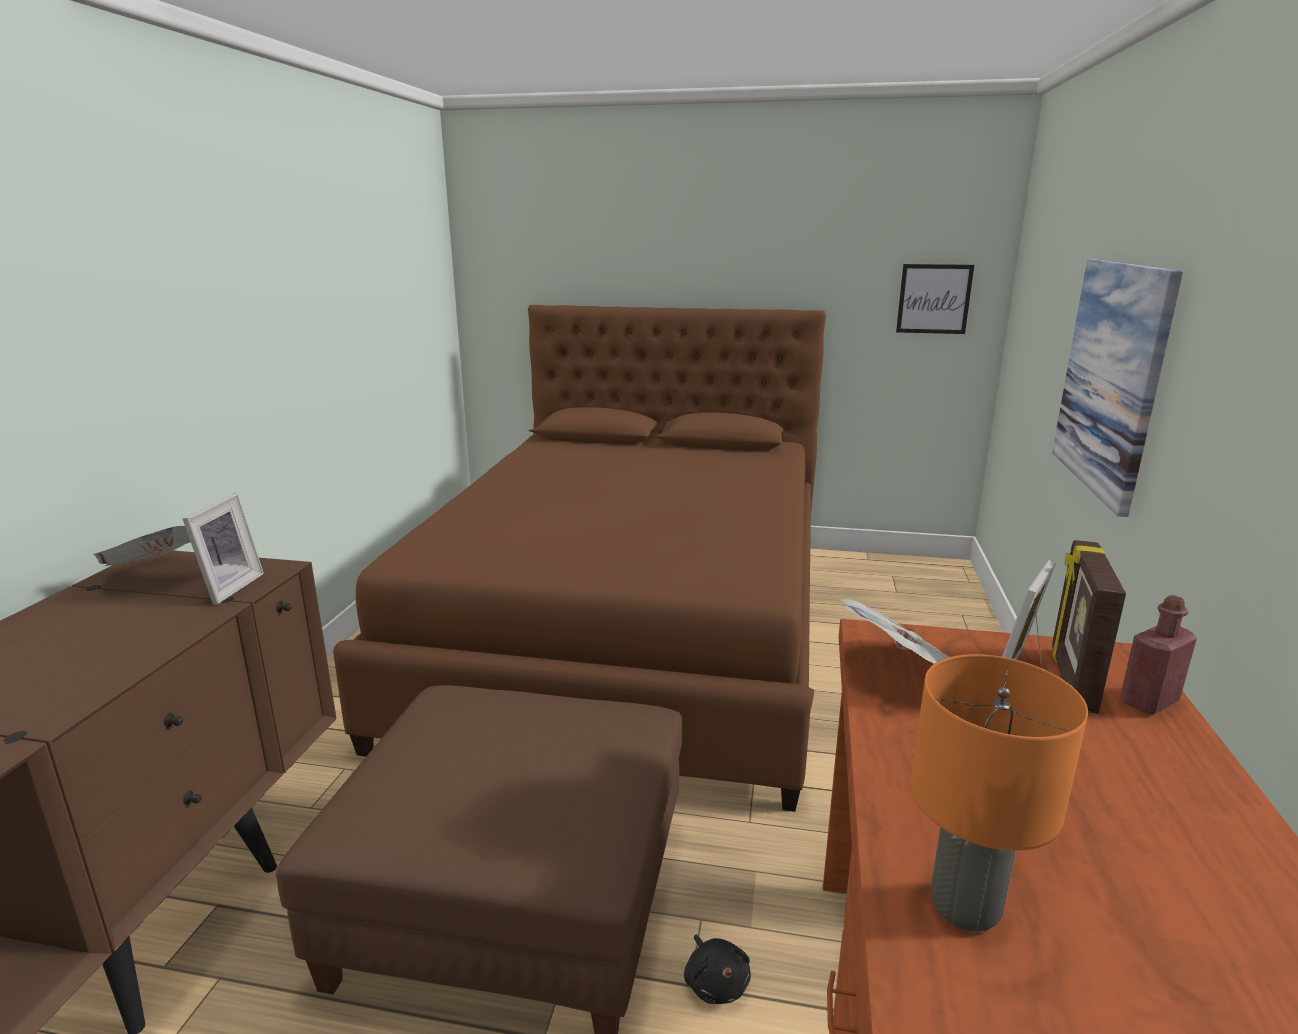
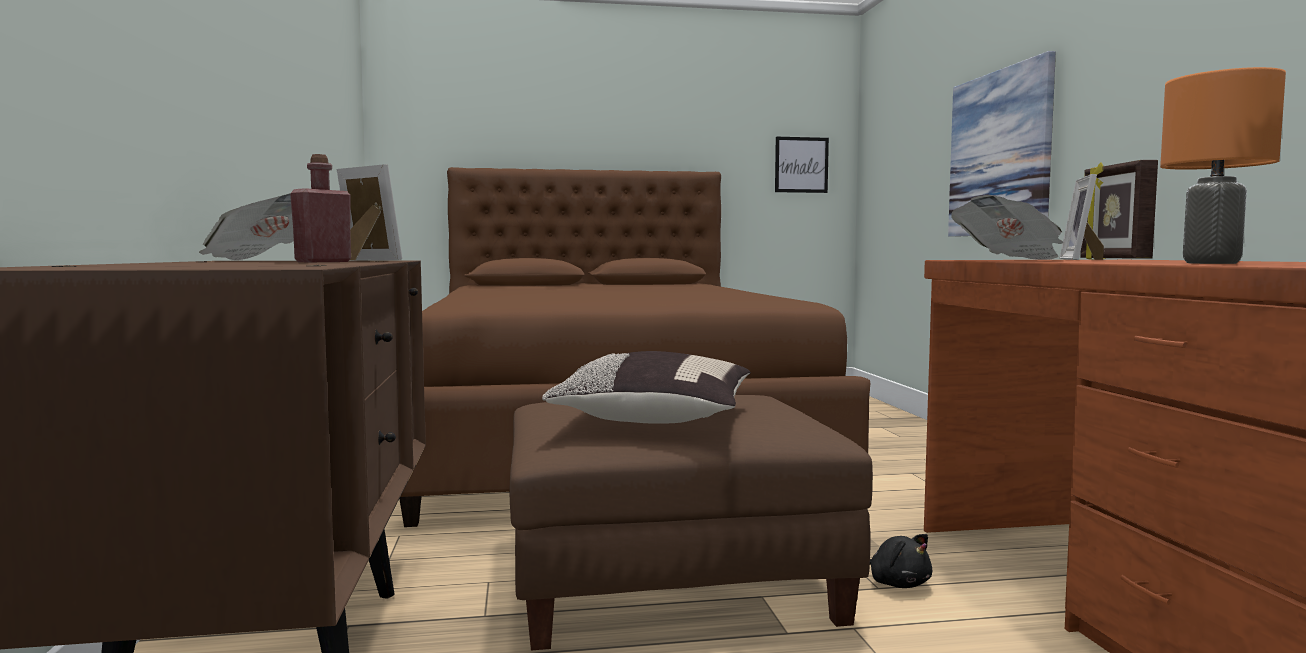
camera: 20 degrees left, 15 degrees down
picture frame [182,494,264,605] -> picture frame turned 45 degrees counterclockwise [337,164,402,260]
red bottle [1120,595,1197,715] -> red bottle moved to [290,154,351,262]
none -> pillow [542,351,751,424]

